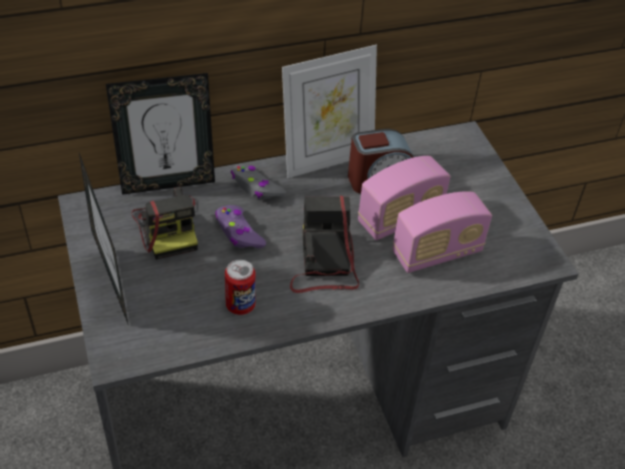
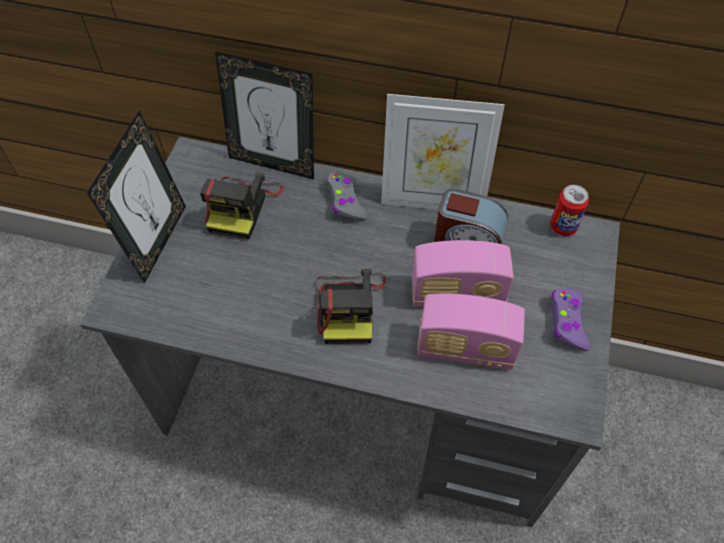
camera: 35 degrees right, 10 degrees up
purple game controller [215,205,266,248] -> purple game controller moved to [551,288,591,351]
can [225,260,255,315] -> can moved to [550,185,589,236]
camera [290,196,359,293] -> camera turned 150 degrees clockwise [316,269,386,344]

